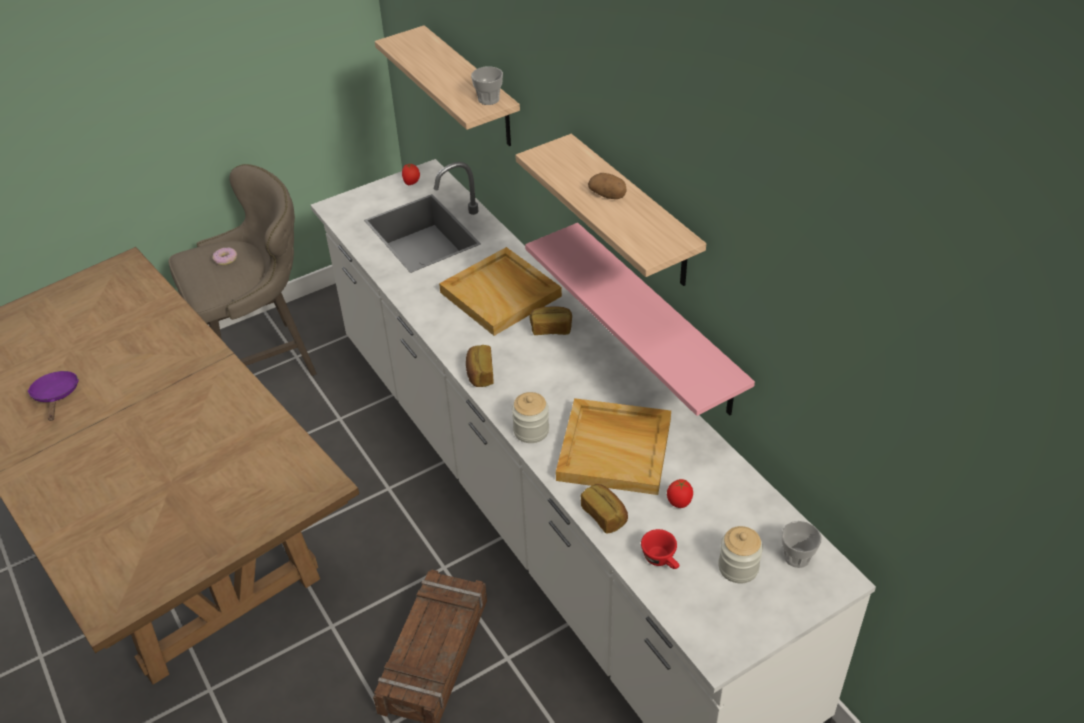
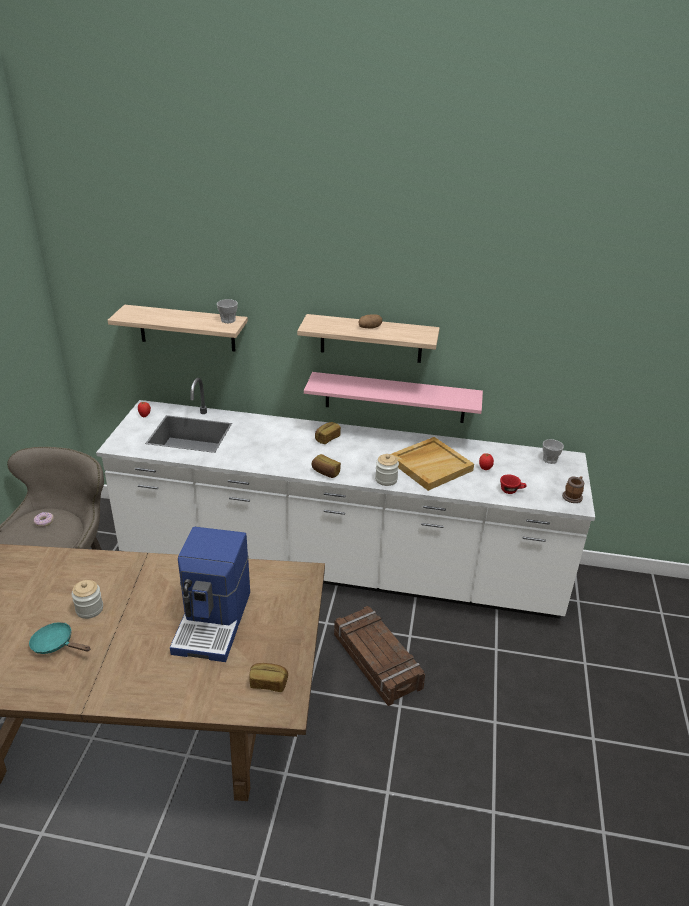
camera: 50 degrees left, 10 degrees down
purple frying pan [28,371,79,421] -> turquoise frying pan [29,622,91,654]
beige tray [439,247,562,336] -> none
bread [581,484,628,533] -> bread moved to [249,663,288,692]
jar [718,526,763,583] -> jar moved to [71,580,103,619]
none -> coffee machine [170,527,250,662]
none -> mug [562,476,584,503]

